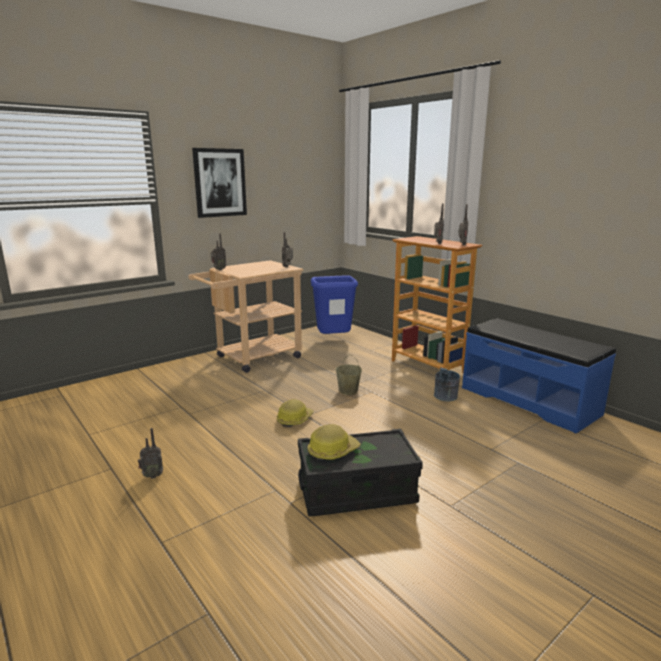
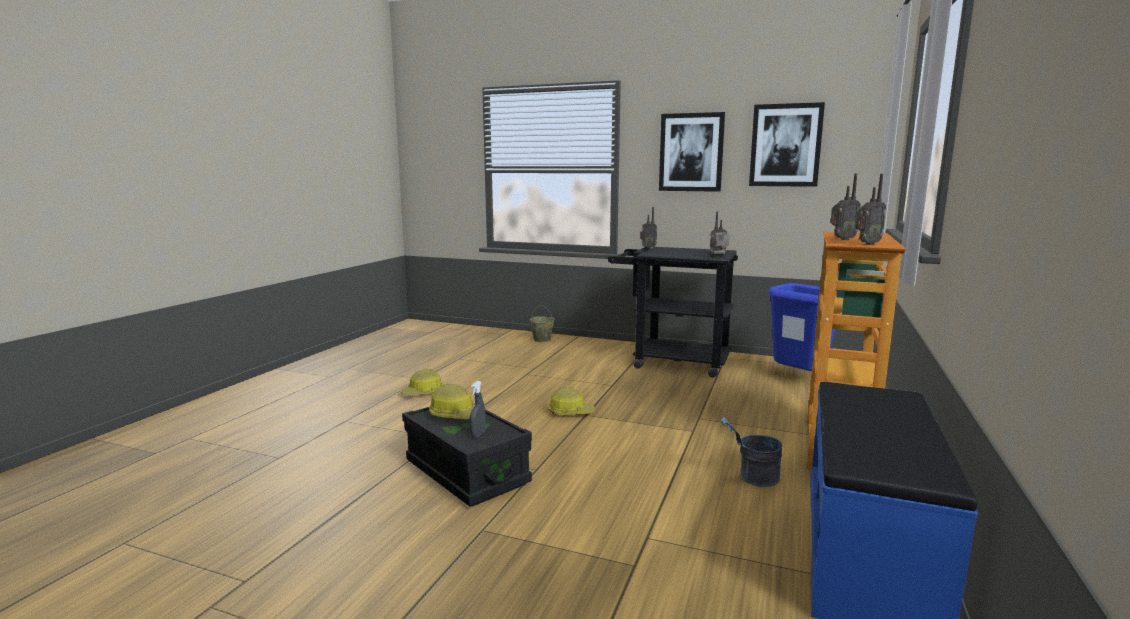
camera: 60 degrees right, 5 degrees down
radio [138,428,163,479] -> hard hat [400,369,443,396]
beige cart [188,260,303,373] -> black cart [608,247,738,378]
beige bucket [335,354,362,395] -> beige bucket moved to [530,305,555,342]
none -> grey spray bottle [470,381,486,438]
none -> picture [749,102,825,187]

